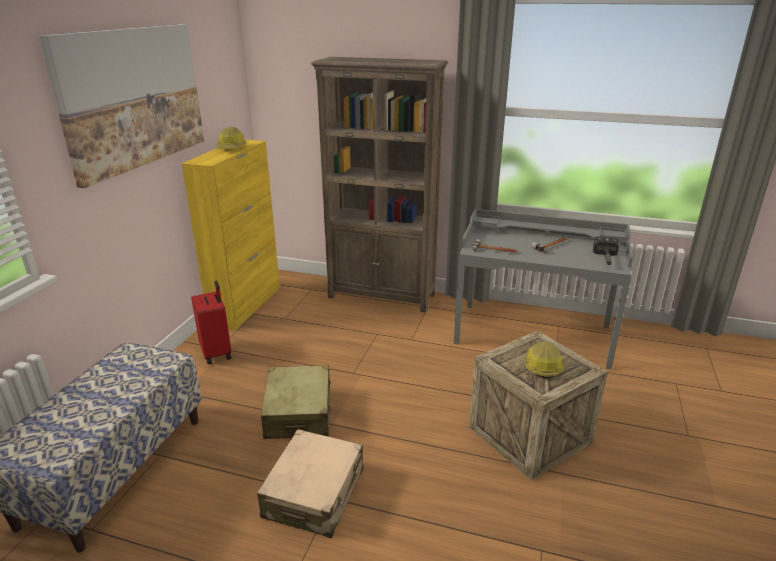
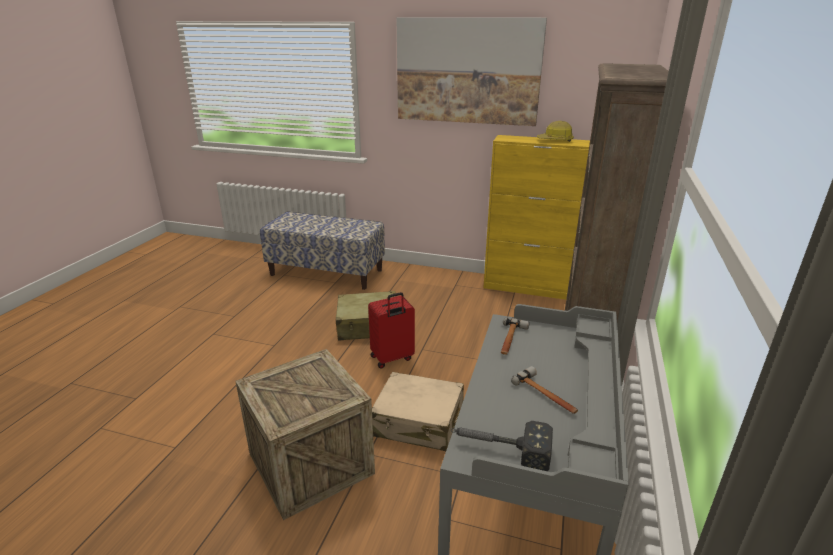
camera: 90 degrees right, 0 degrees up
red suitcase [191,280,232,365] -> red suitcase moved to [368,292,415,369]
beige suitcase [257,429,363,538] -> beige suitcase moved to [372,372,464,451]
hard hat [524,342,565,379] -> none

